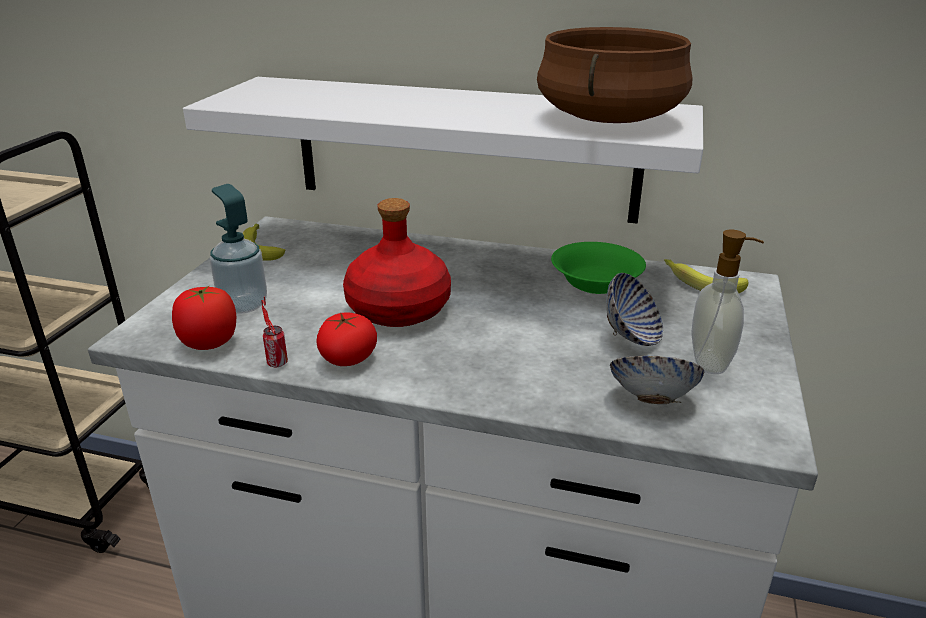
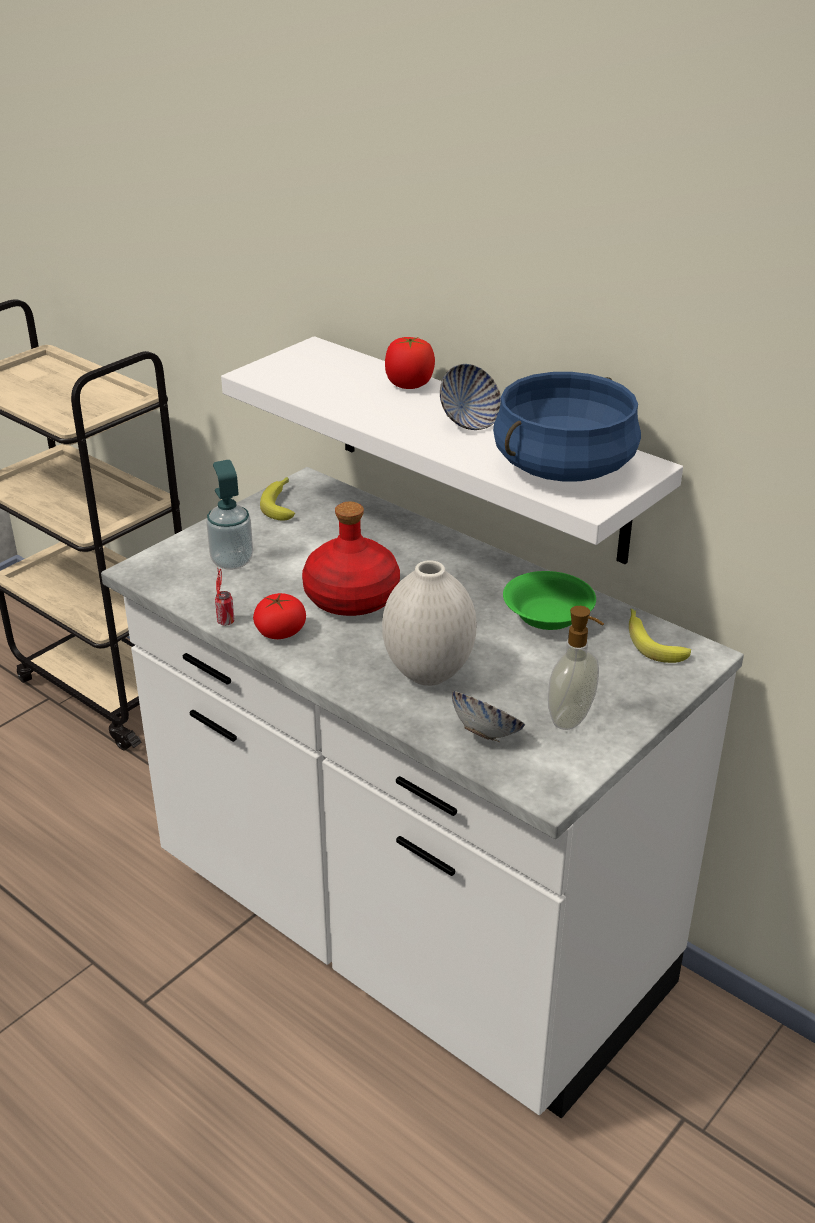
camera: 25 degrees right, 5 degrees up
tomato [172,285,237,350] -> tomato moved to [385,337,435,389]
brown cooking pot [537,27,692,123] -> blue cooking pot [493,372,641,482]
bowl [606,273,663,346] -> bowl moved to [440,364,501,430]
none -> white vase [382,560,477,686]

